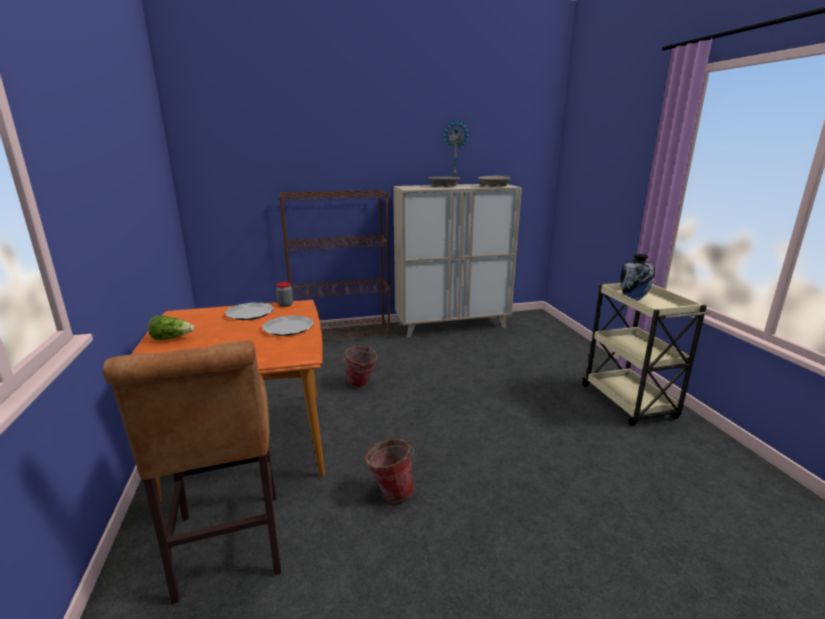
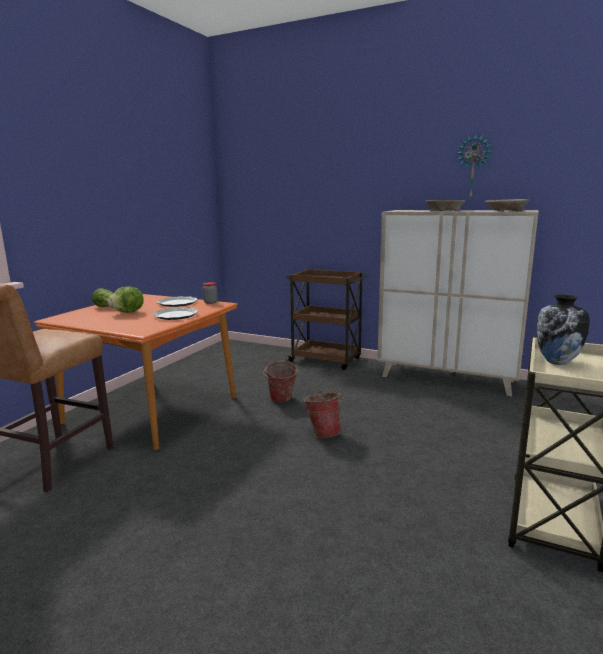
camera: 40 degrees right, 5 degrees down
brown bookcase [279,190,391,340] -> brown cart [286,269,367,370]
bucket [365,439,414,503] -> bucket moved to [303,391,344,438]
none -> lettuce [108,286,144,313]

